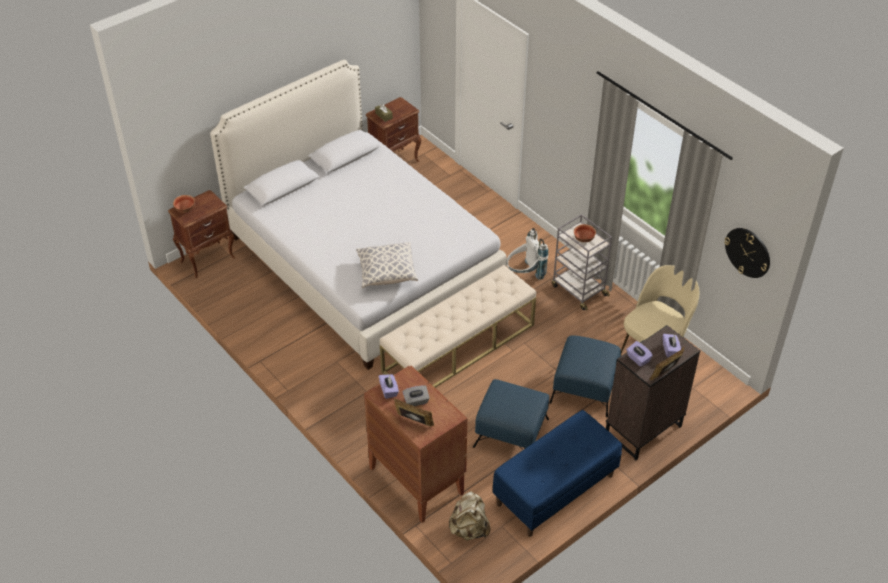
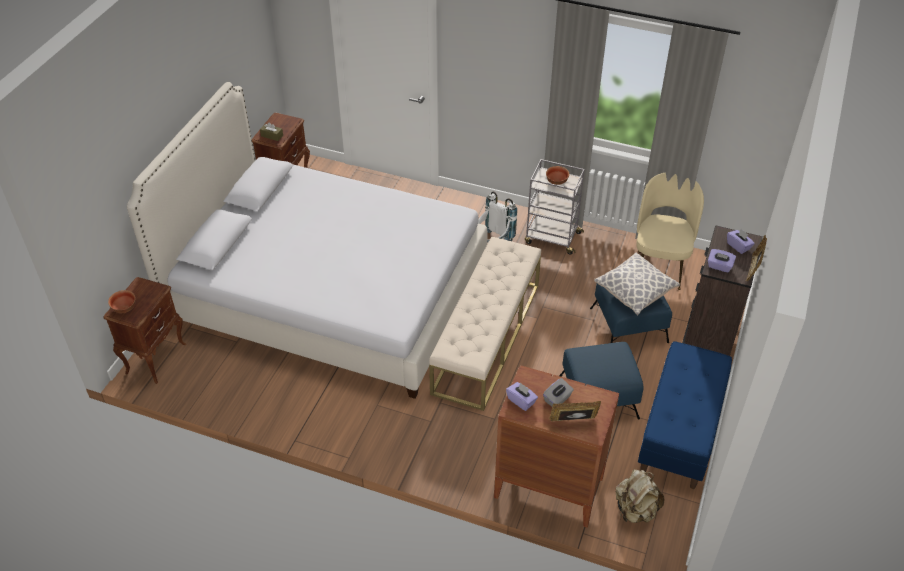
camera: 30 degrees left, 0 degrees up
pillow [356,242,418,288] -> pillow moved to [594,253,680,316]
wall clock [724,228,770,278] -> none

